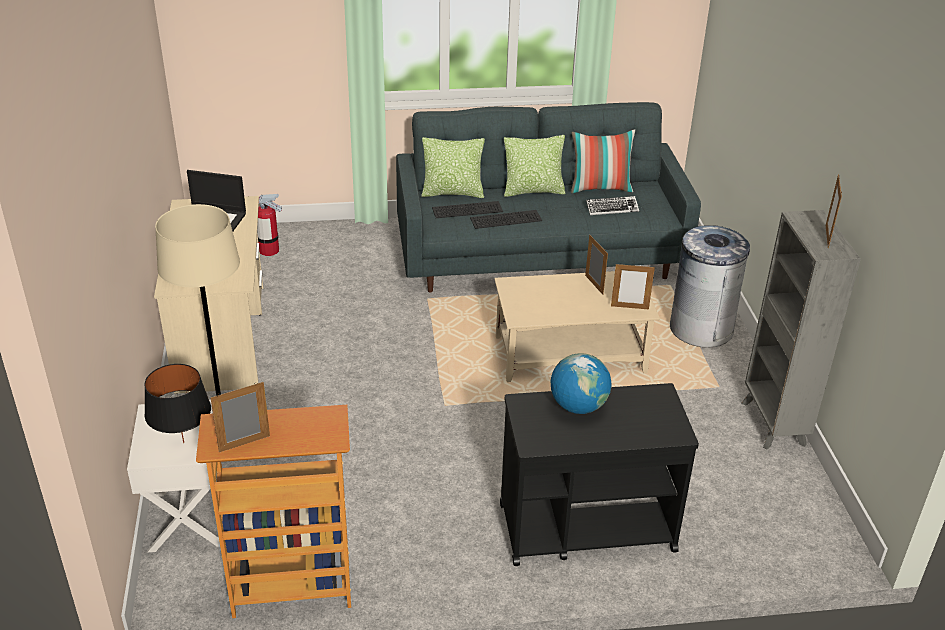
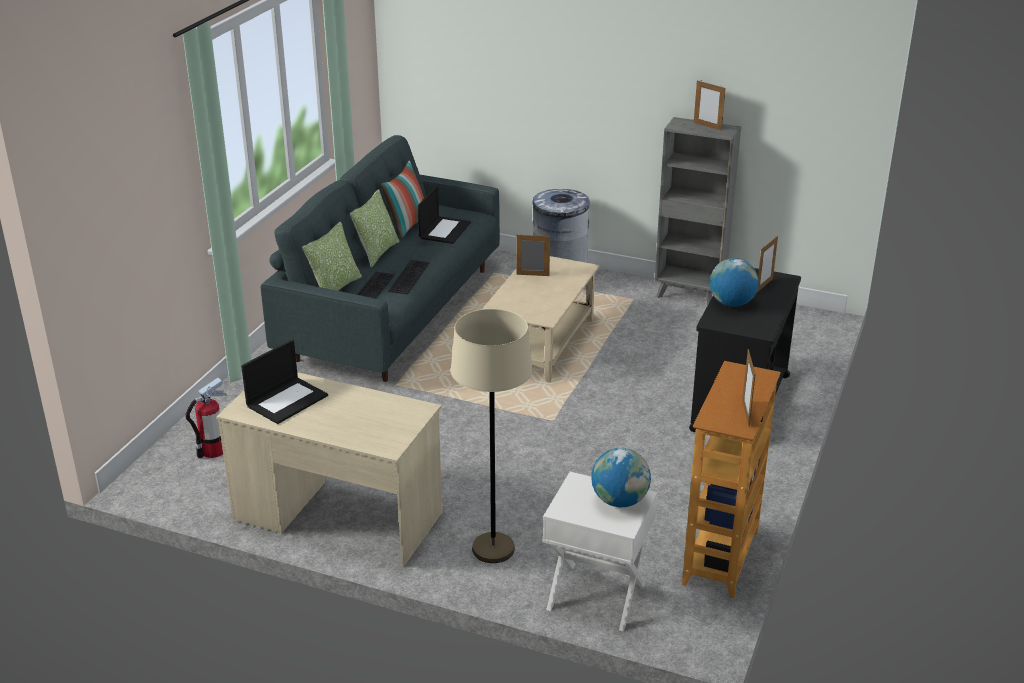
camera: 60 degrees left, 5 degrees down
black table lamp [144,364,211,443] -> globe [591,448,651,508]
keyboard [586,196,639,215] -> laptop [418,186,471,244]
picture frame [611,263,655,309] -> picture frame moved to [757,236,778,292]

